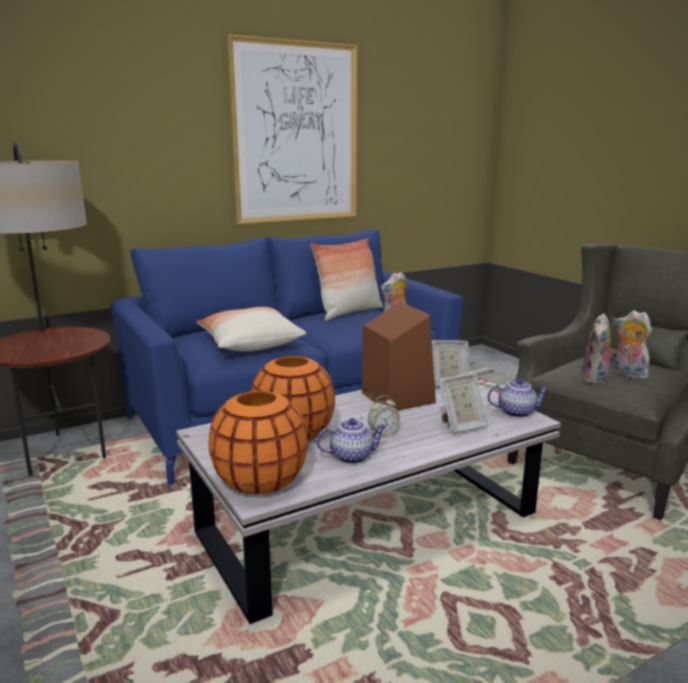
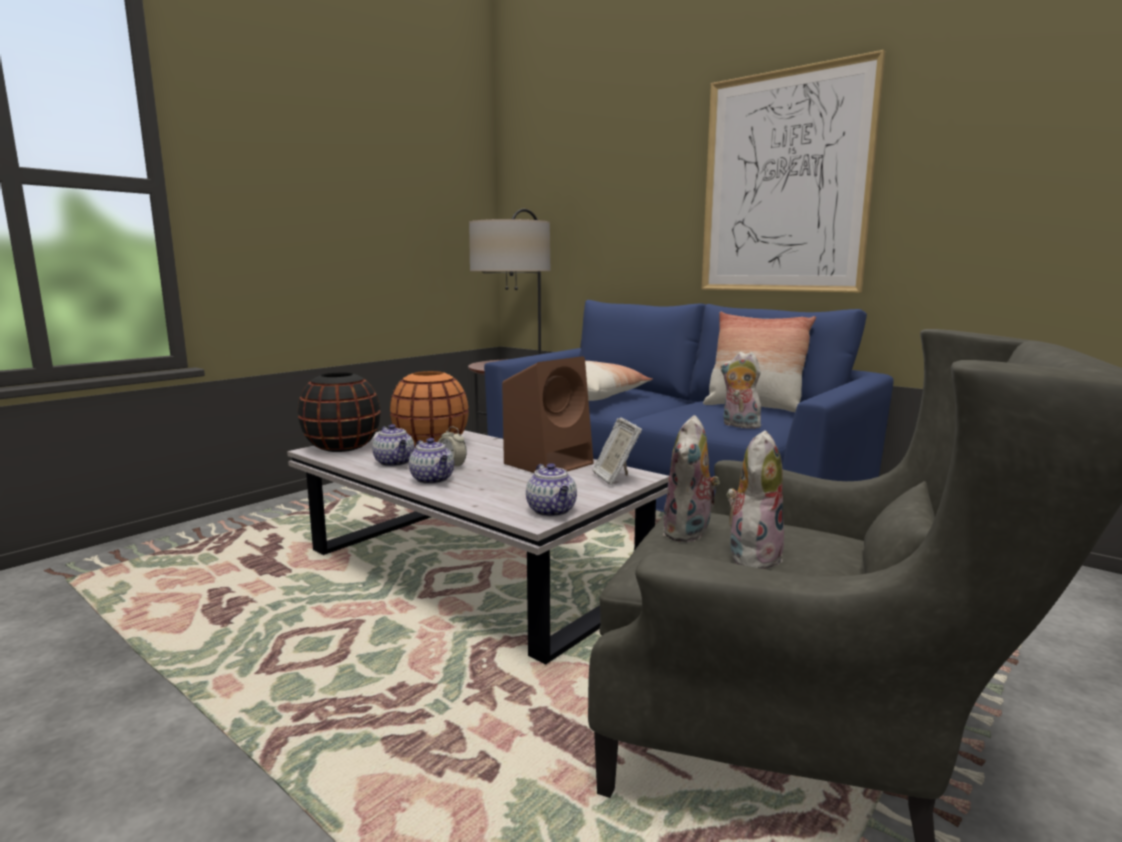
camera: 70 degrees right, 5 degrees down
orange vase [208,391,308,494] -> black vase [298,373,381,452]
picture frame [438,373,488,434] -> none
plush toy [580,313,617,385] -> plush toy turned 75 degrees counterclockwise [663,415,720,543]
none -> teapot [409,438,454,484]

